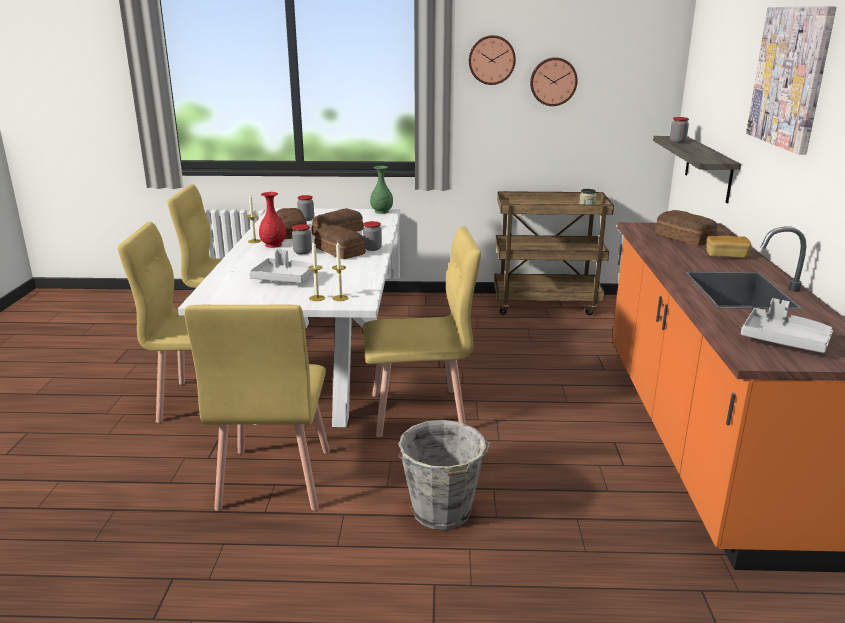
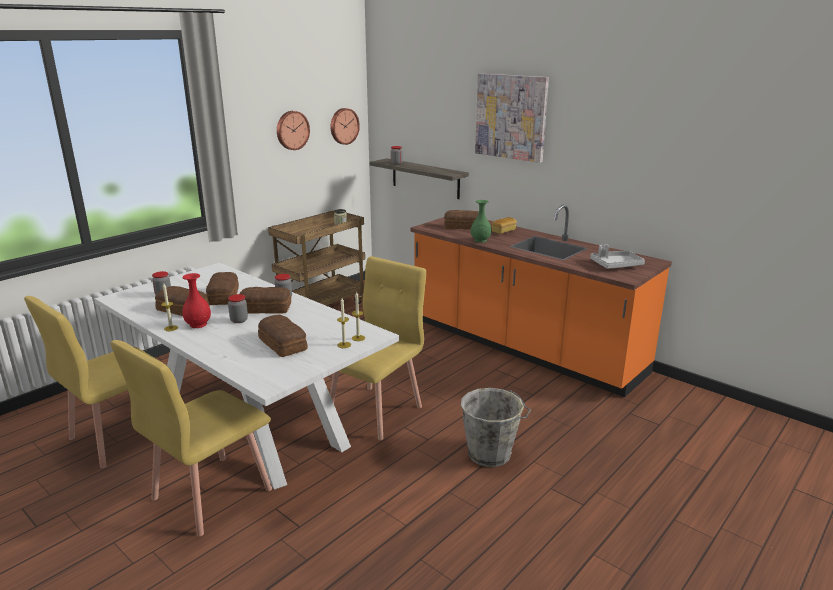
camera: 50 degrees left, 0 degrees up
yellow chair [184,304,330,511] -> none
grey tray [249,249,314,283] -> bread [258,315,308,357]
green vase [370,166,393,214] -> green vase moved to [471,200,491,243]
wall clock [469,35,516,85] -> wall clock moved to [331,108,360,145]

